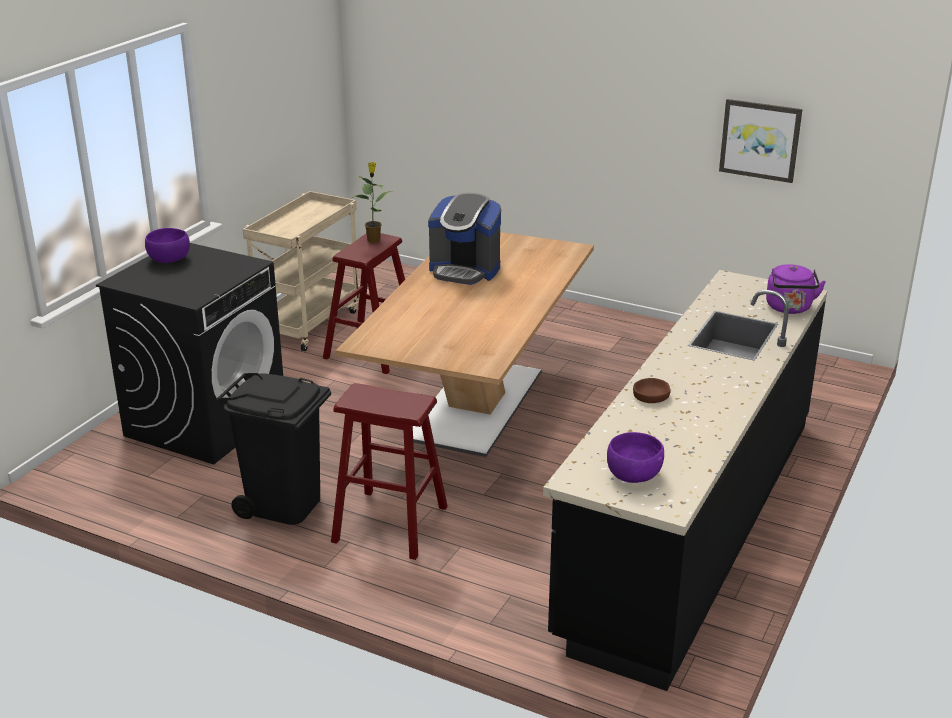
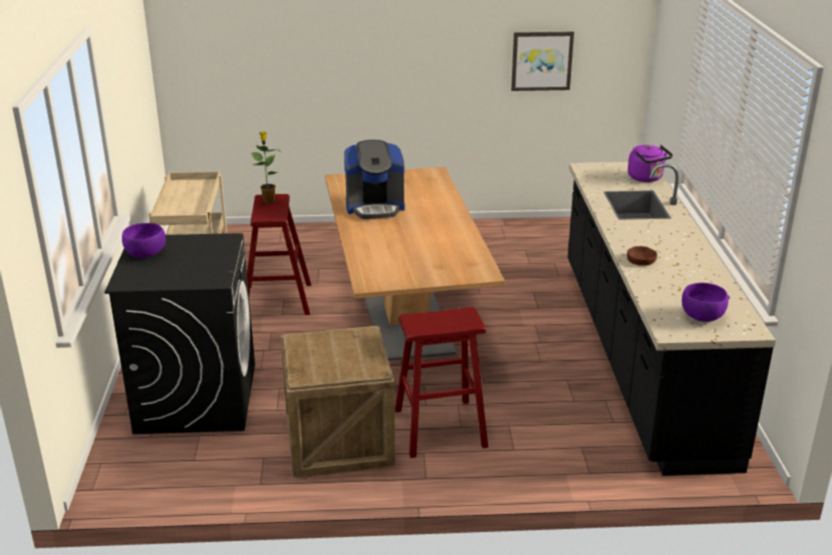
camera: 30 degrees left, 0 degrees up
black trash can [216,373,331,525] -> crate [281,326,396,478]

